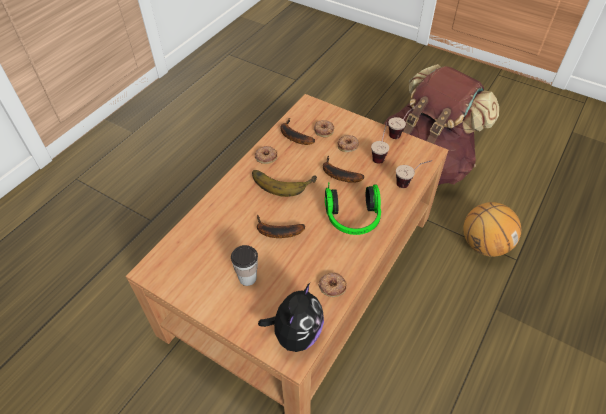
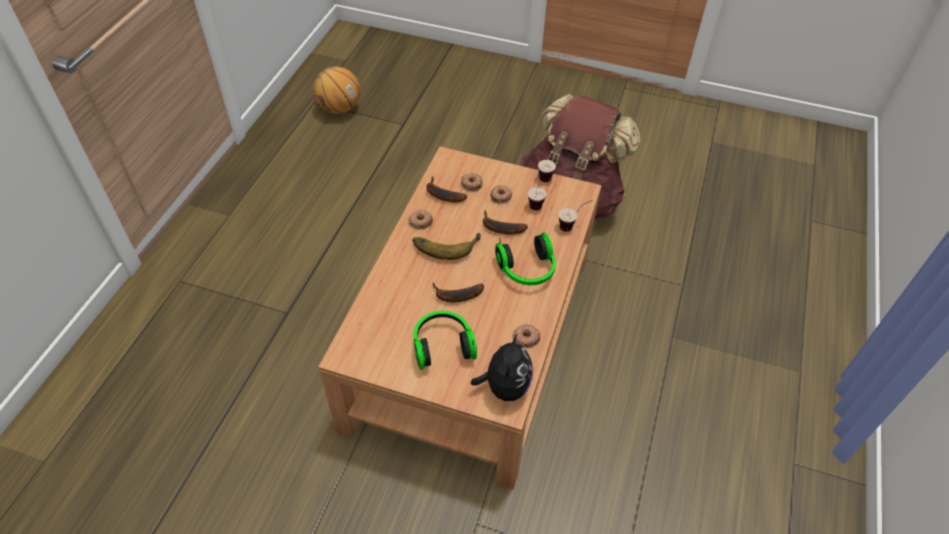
camera: 15 degrees left, 0 degrees up
cup [231,245,258,286] -> headphones [414,311,477,370]
basketball [463,202,521,257] -> basketball moved to [314,66,360,114]

